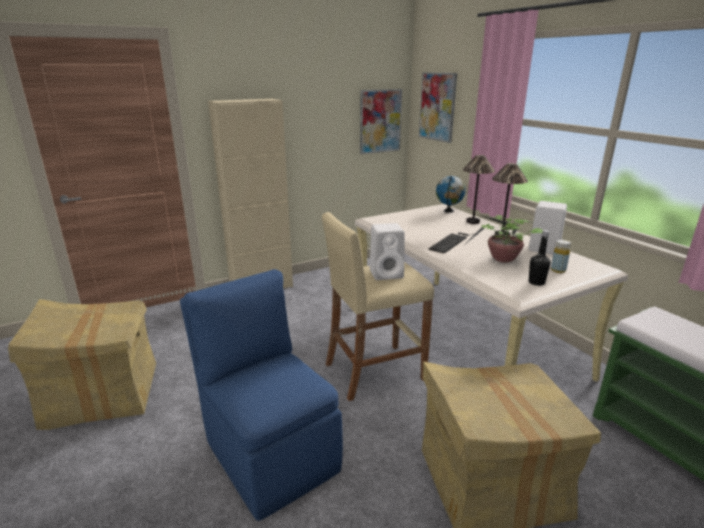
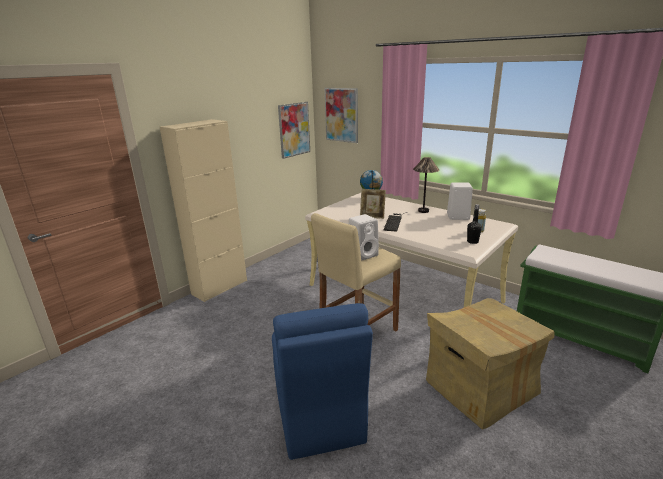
camera: 20 degrees left, 0 degrees up
cardboard box [8,299,156,430] -> none
blue chair [180,269,343,521] -> blue chair turned 135 degrees counterclockwise [272,303,373,460]
table lamp [463,155,495,224] -> none
potted plant [468,215,543,263] -> none
none -> picture frame [360,189,386,219]

